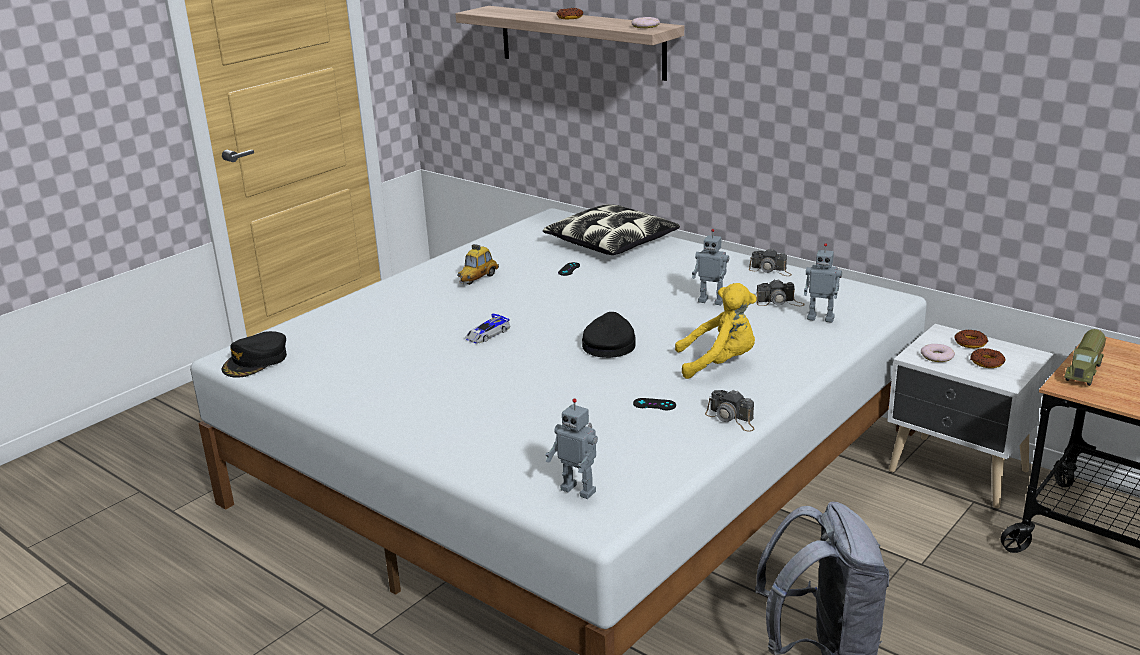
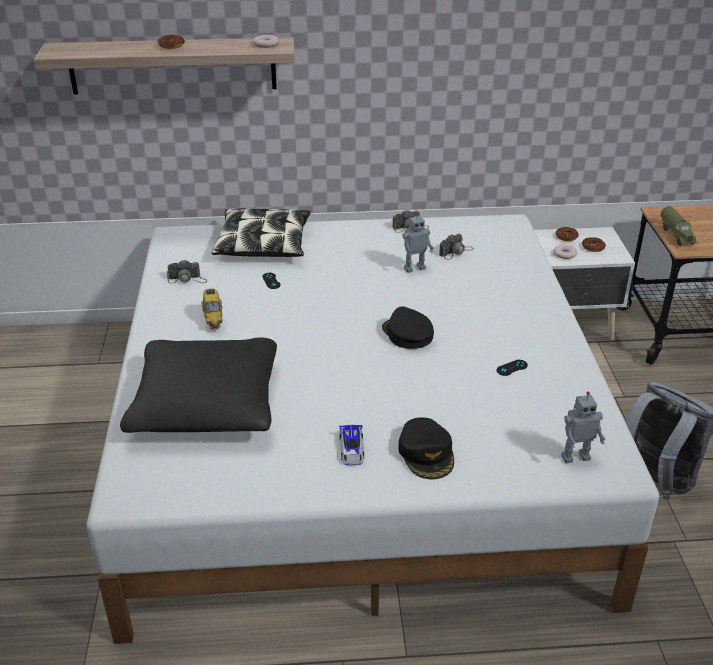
camera: 45 degrees left, 10 degrees up
black cap [222,331,287,378] -> black cap moved to [398,417,454,479]
toy car [465,314,511,344] -> toy car moved to [339,425,364,466]
yellow plush toy [675,283,756,379] -> none
camera [705,389,754,432] -> camera moved to [167,260,207,283]
toy robot [804,243,842,322] -> none
none -> black pillow [120,337,277,433]

